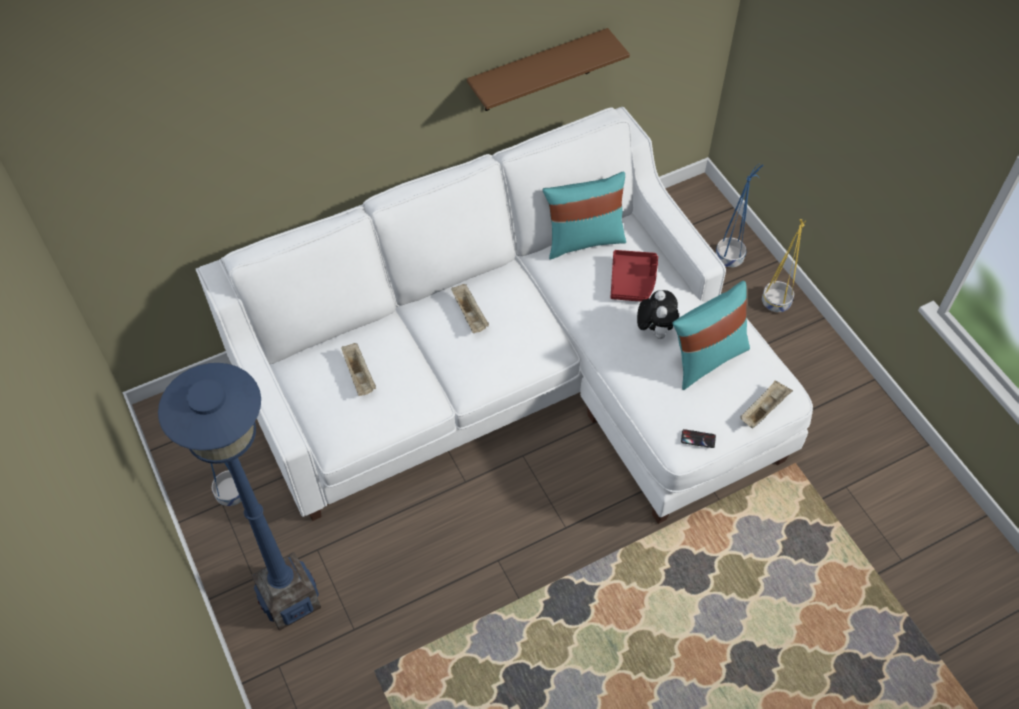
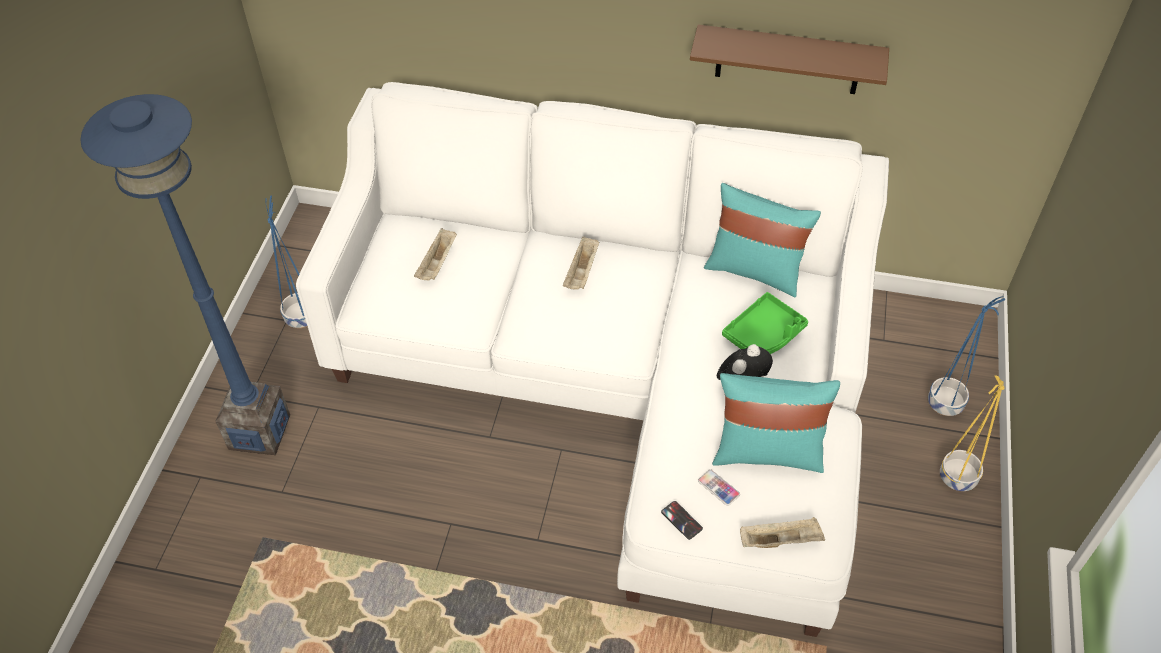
camera: 40 degrees right, 5 degrees down
red tray [610,250,658,301] -> green tray [722,292,808,354]
none -> phone [698,469,740,506]

